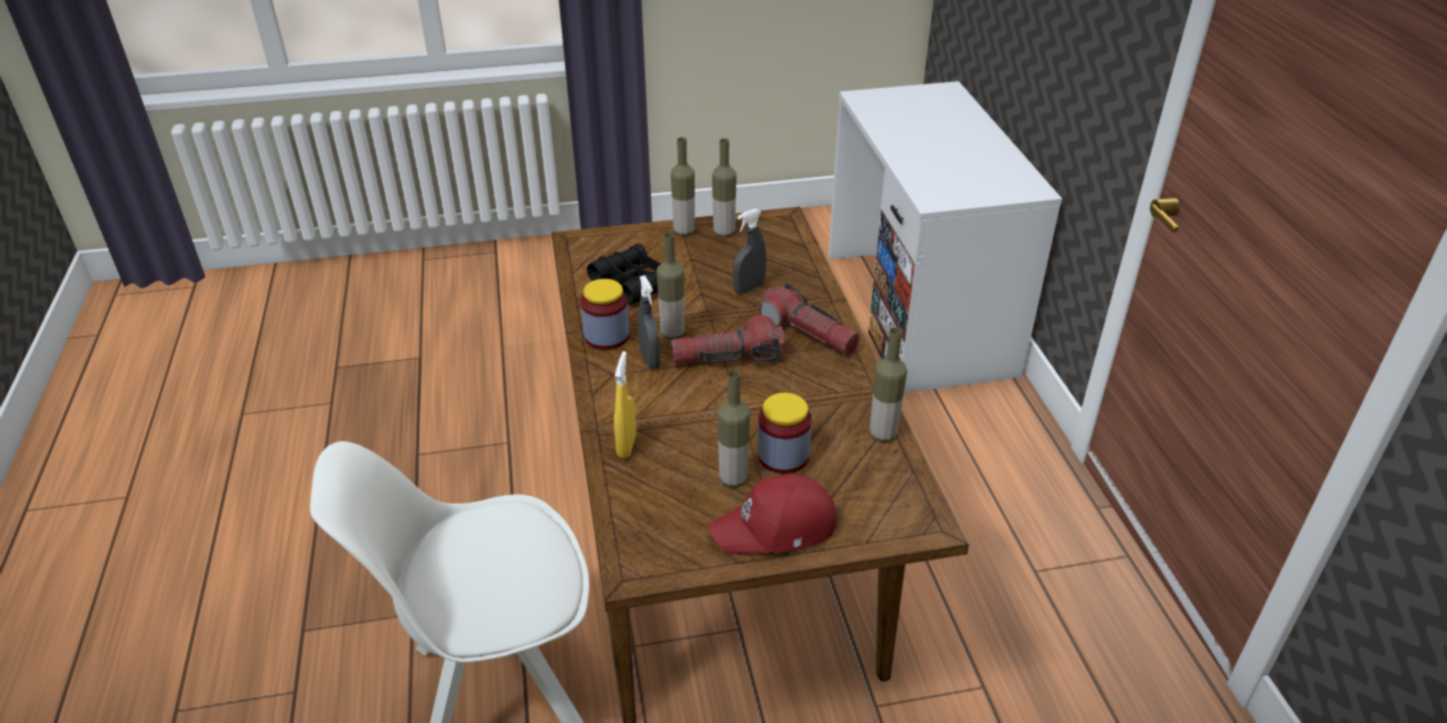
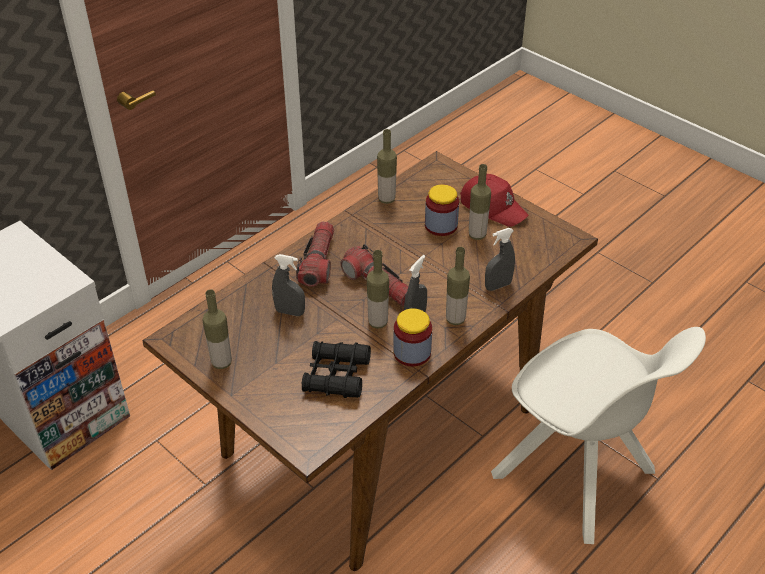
camera: 125 degrees left, 5 degrees up
yellow spray bottle [614,351,636,458] -> grey spray bottle [485,228,515,291]
bottle [671,137,695,236] -> bottle moved to [446,247,470,325]

